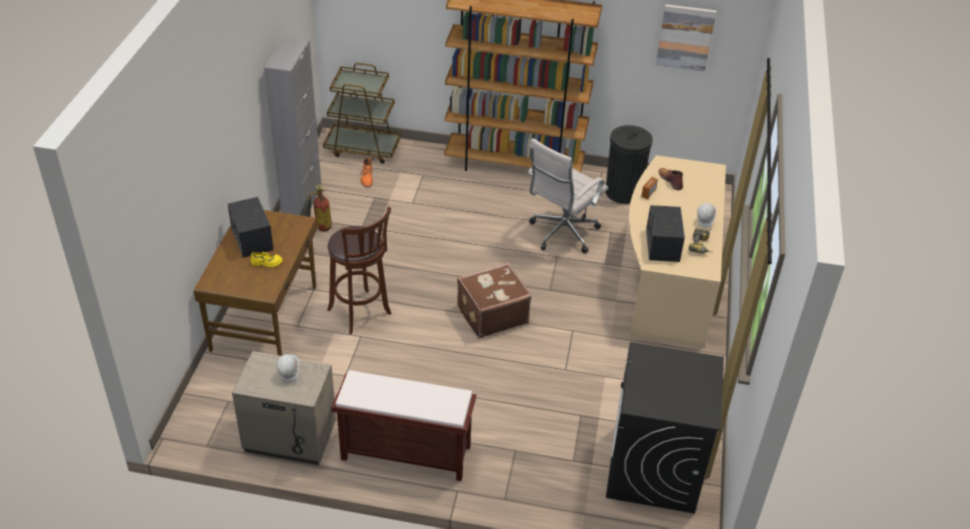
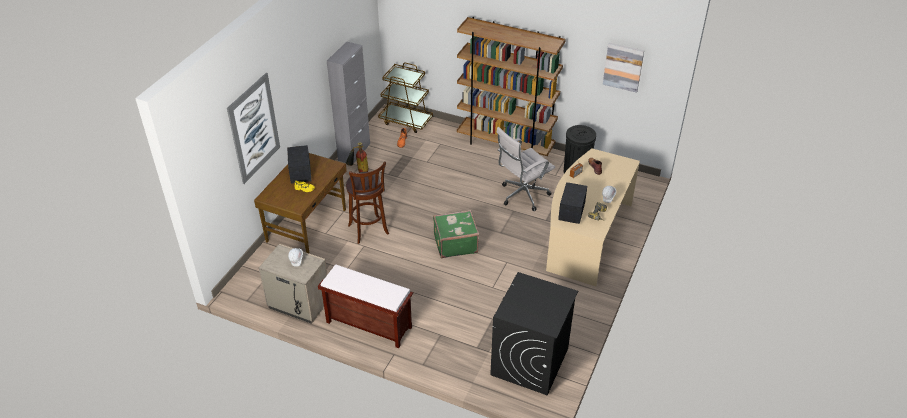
camera: 15 degrees right, 0 degrees up
brown suitcase [457,263,532,339] -> green suitcase [433,210,479,259]
none -> picture [227,73,280,184]

